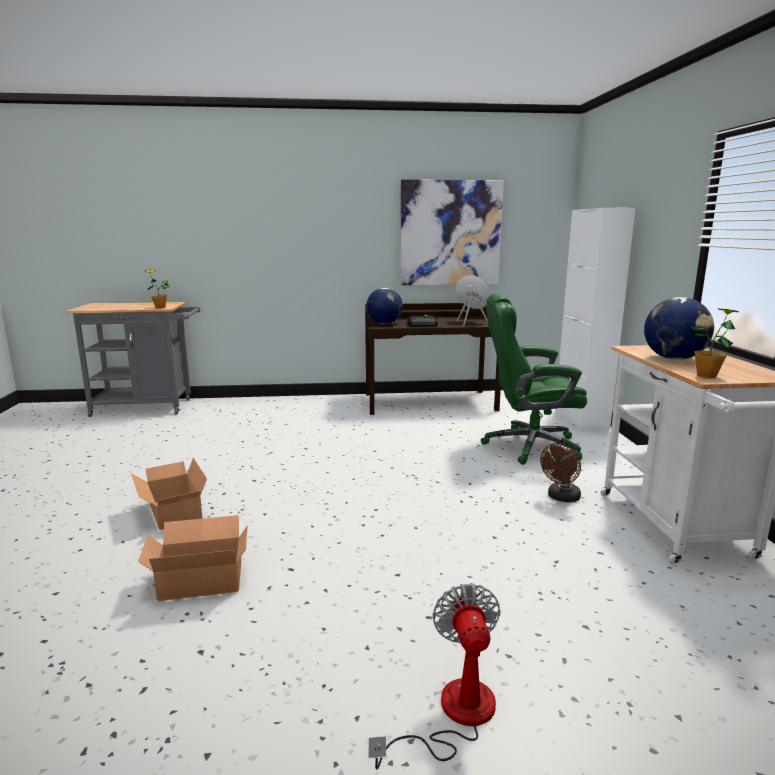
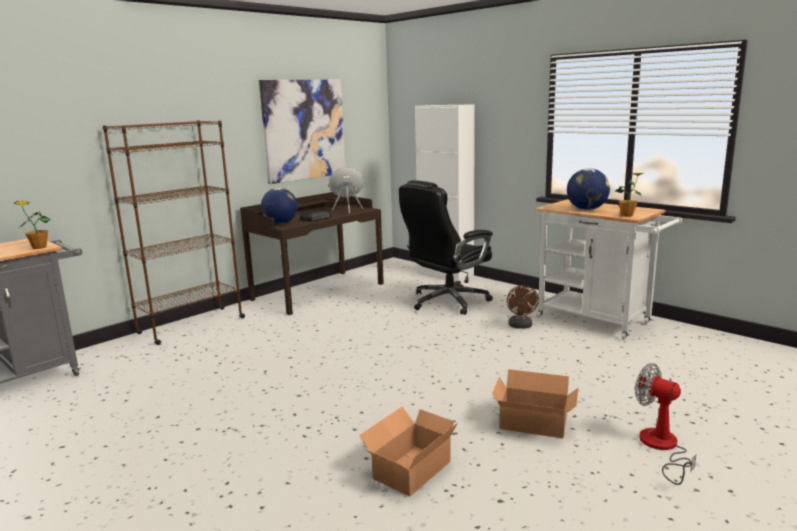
camera: 40 degrees left, 0 degrees up
cardboard box [131,458,207,530] -> cardboard box moved to [492,369,579,438]
green office chair [481,293,587,465] -> black office chair [399,180,493,315]
none -> brown bookcase [103,120,245,345]

